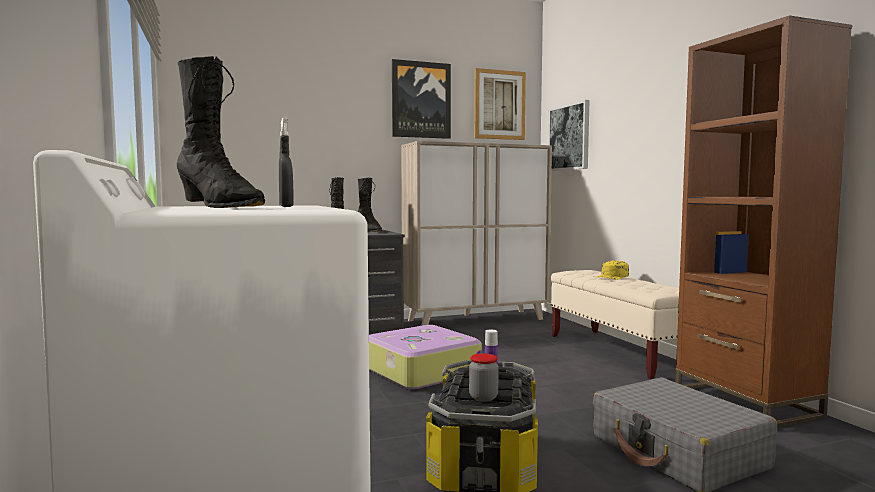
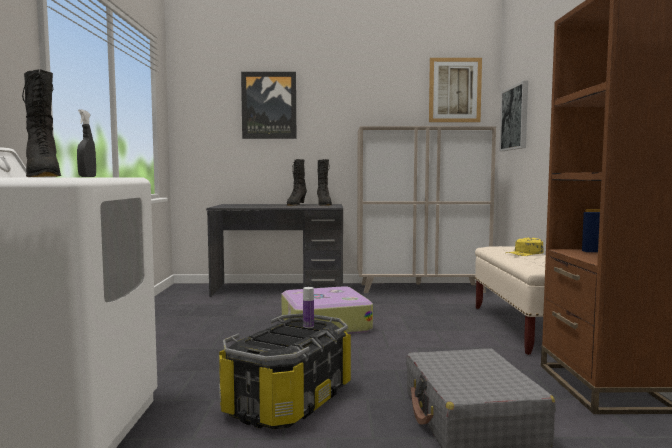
camera: 20 degrees right, 0 degrees up
picture [392,59,451,139] -> picture moved to [241,72,296,139]
jar [469,353,499,402] -> none

